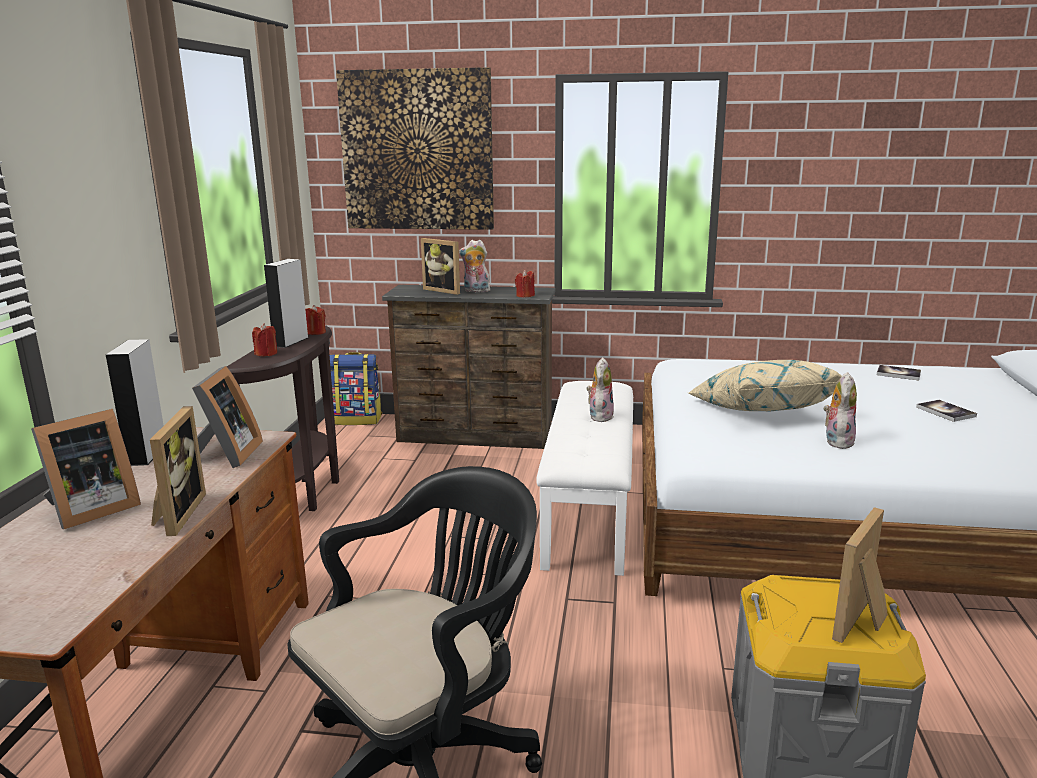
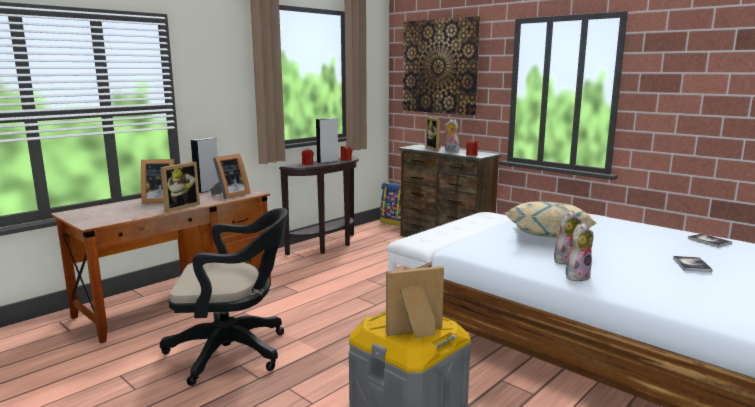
camera: 35 degrees right, 5 degrees down
plush toy [587,358,614,422] -> plush toy moved to [566,223,593,281]

